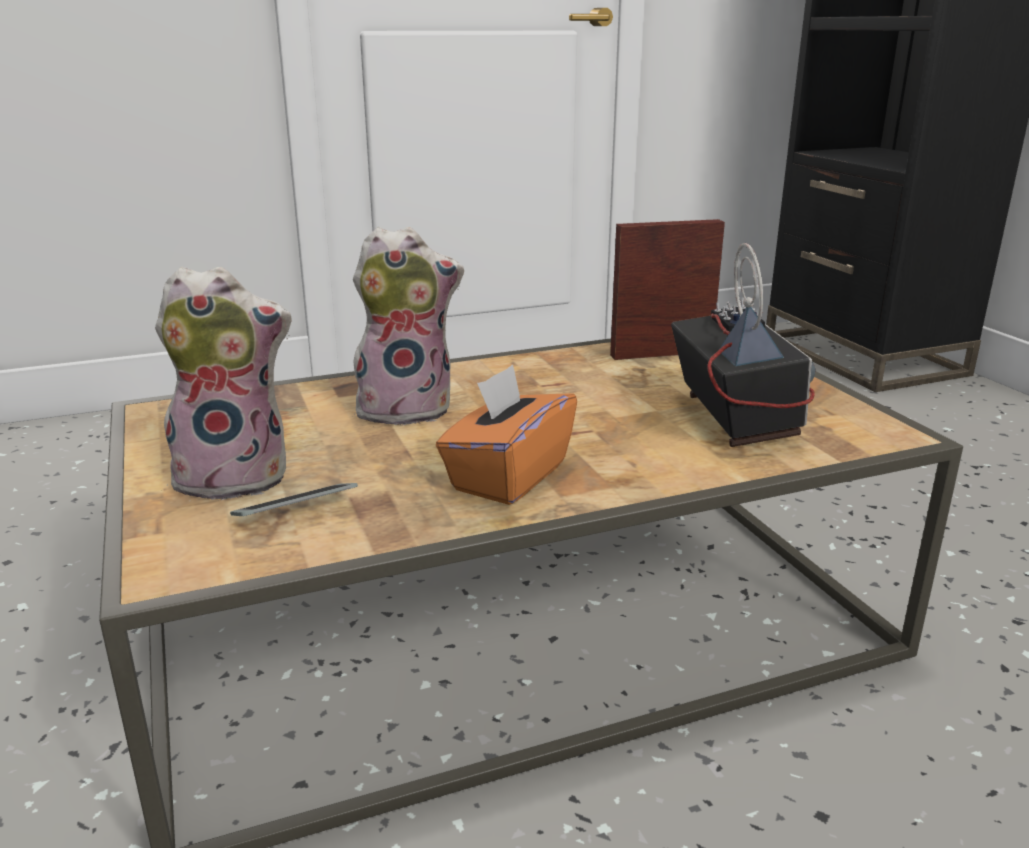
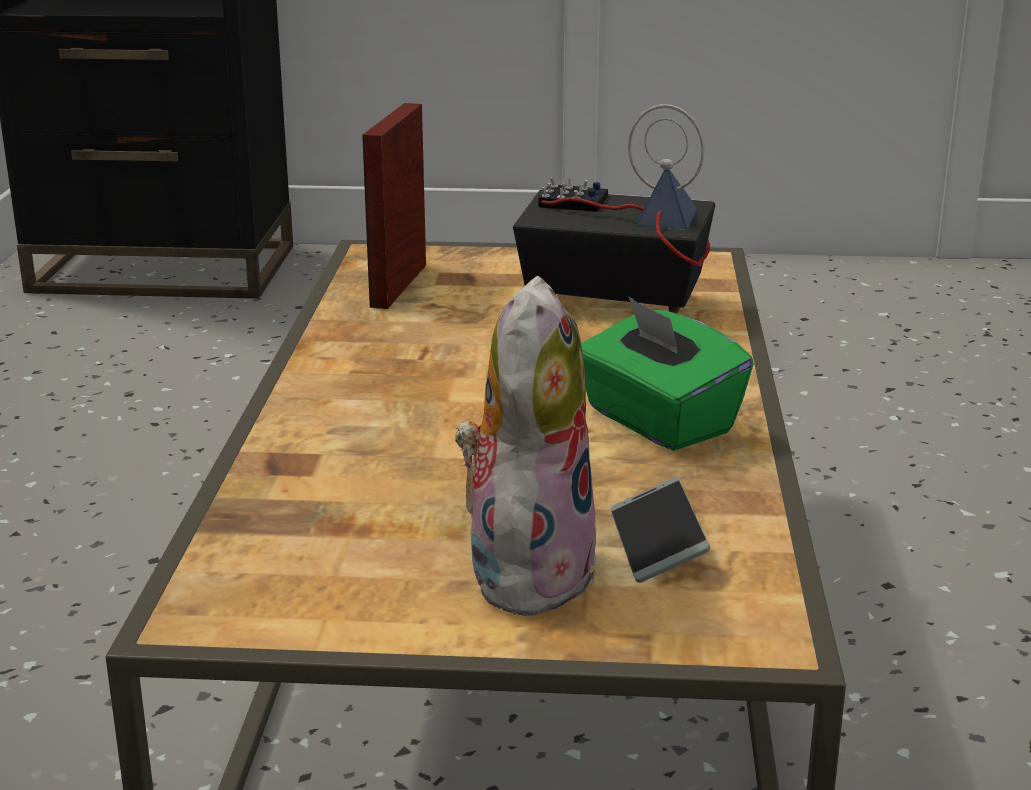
camera: 65 degrees left, 0 degrees up
plush toy [353,227,464,425] -> none
orange tissue box [436,365,577,505] -> green tissue box [581,296,754,451]

